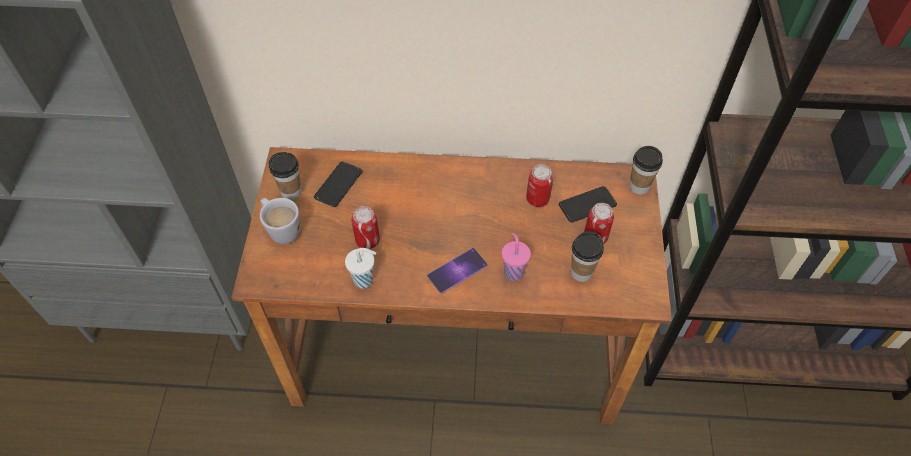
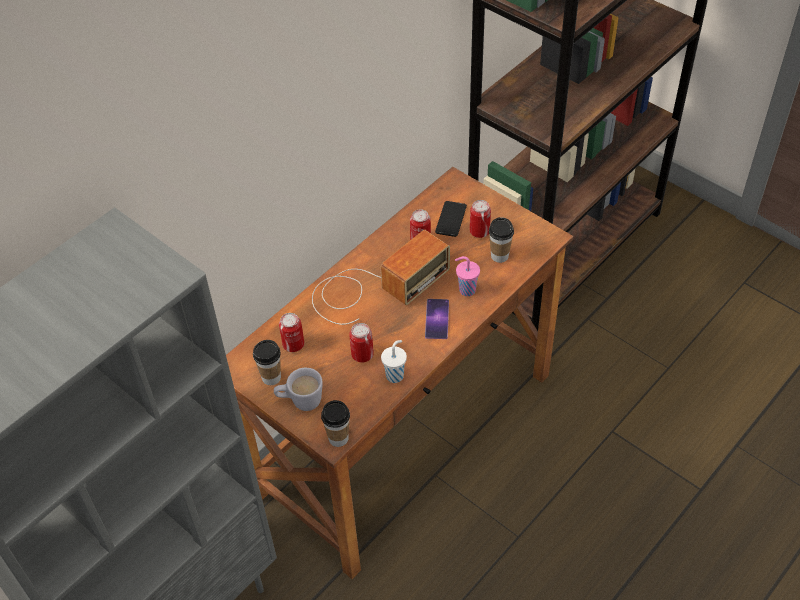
camera: 50 degrees left, 5 degrees down
phone [314,161,362,207] -> can [279,313,305,352]
cup [629,146,663,195] -> cup moved to [321,400,350,447]
none -> radio [312,230,450,325]

